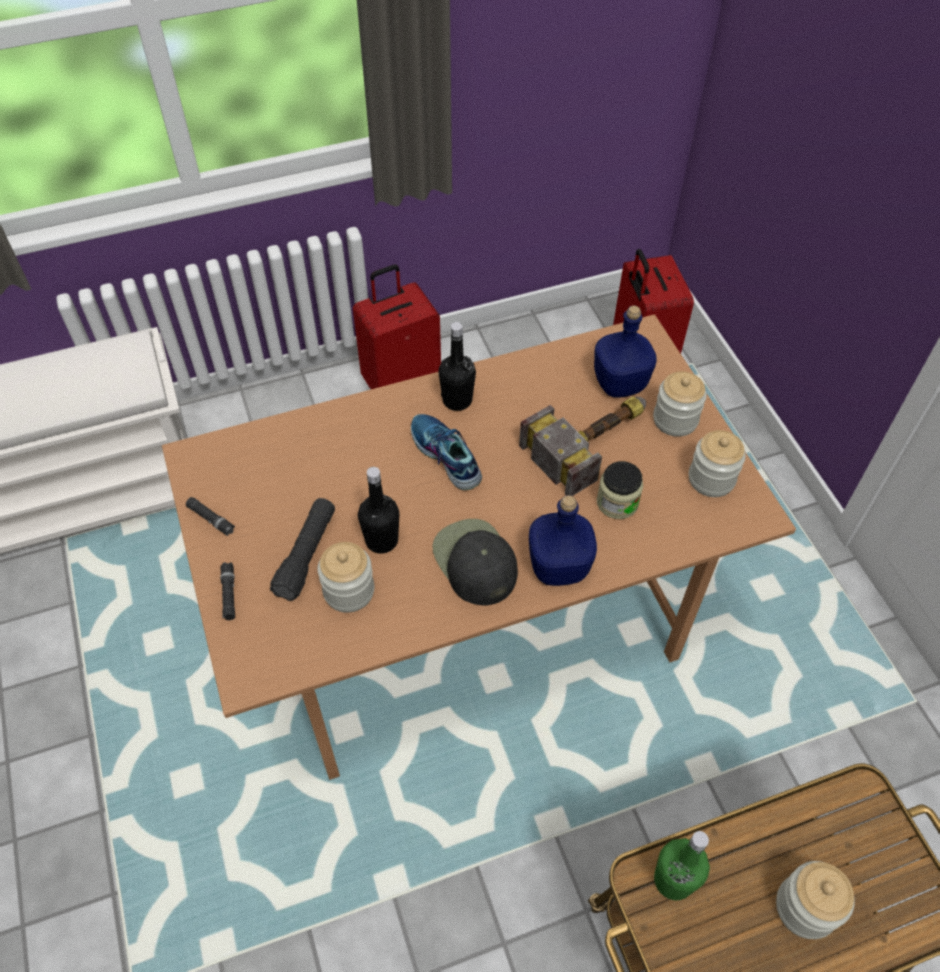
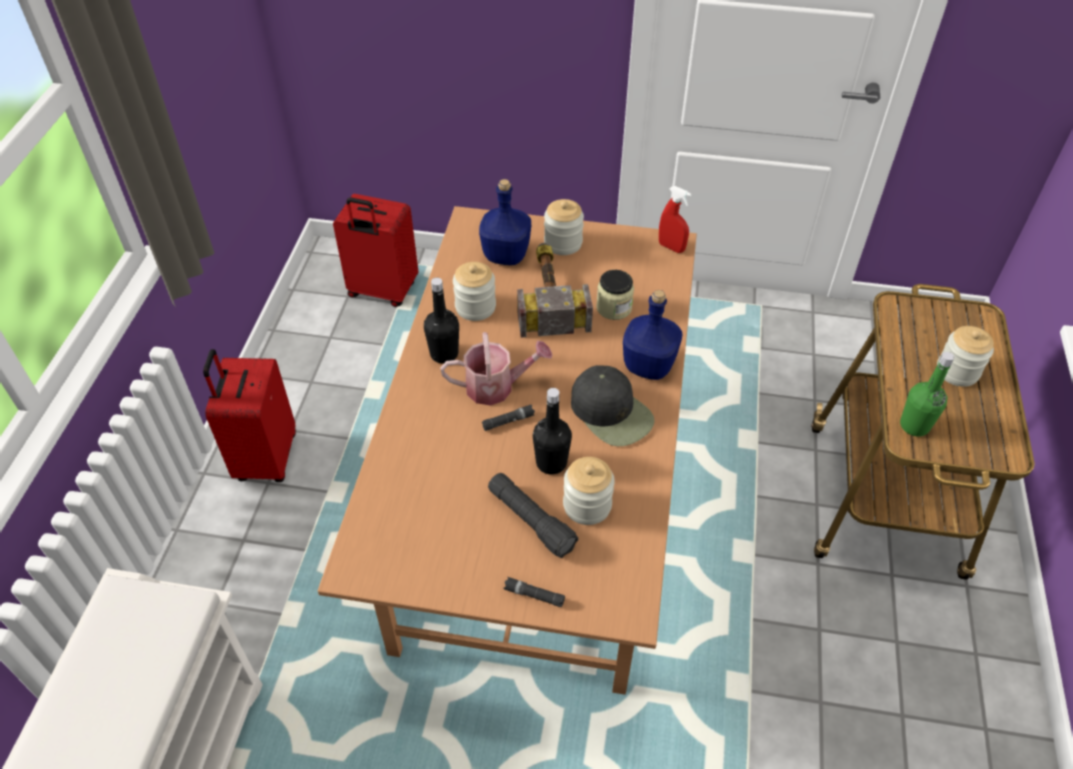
camera: 60 degrees left, 5 degrees down
black flashlight [186,497,235,536] -> black flashlight moved to [482,405,535,431]
shoe [411,414,482,490] -> watering can [441,332,552,406]
black cap [432,519,518,605] -> black cap turned 135 degrees counterclockwise [571,365,655,446]
jar [689,430,746,497] -> jar moved to [453,262,496,321]
none -> red spray bottle [659,186,691,253]

